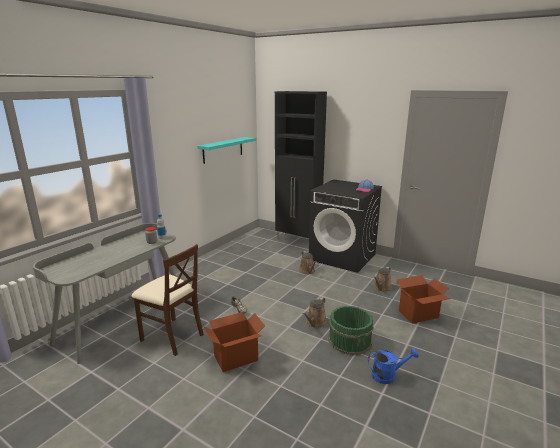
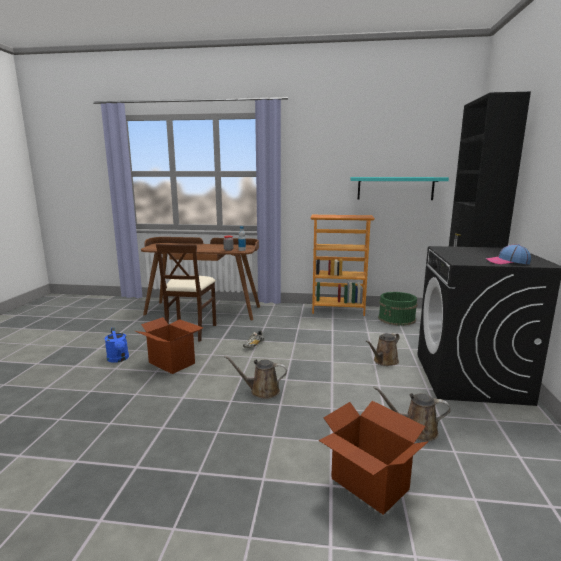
camera: 65 degrees right, 5 degrees down
grey desk [33,223,177,364] -> brown desk [141,237,260,320]
green bucket [328,306,374,355] -> green bucket moved to [378,292,418,326]
blue watering can [368,348,419,384] -> blue watering can moved to [104,328,129,363]
none -> bookcase [310,215,375,316]

